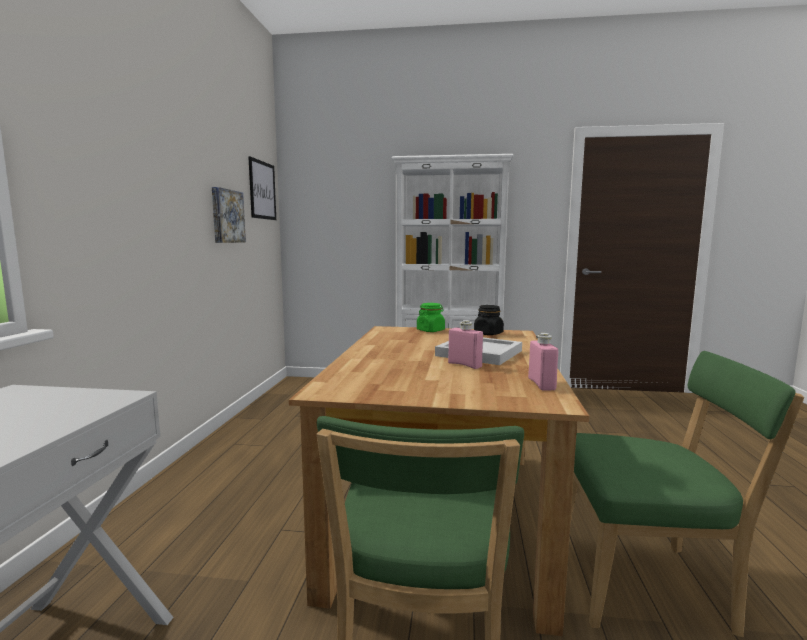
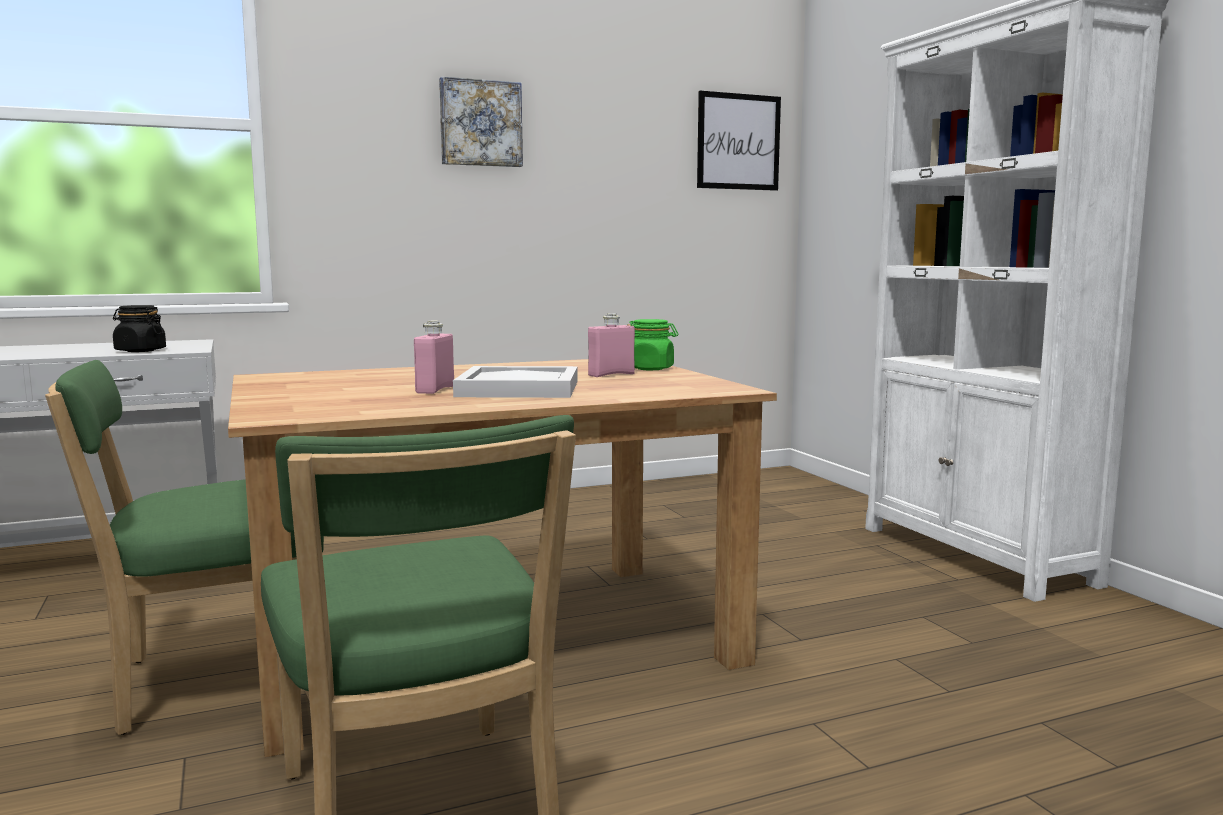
camera: 60 degrees right, 0 degrees up
picture [212,187,246,243] -> picture moved to [439,77,523,167]
black jar [474,305,504,335] -> black jar moved to [113,305,166,352]
pink bottle [528,333,558,390] -> pink bottle moved to [588,313,635,377]

